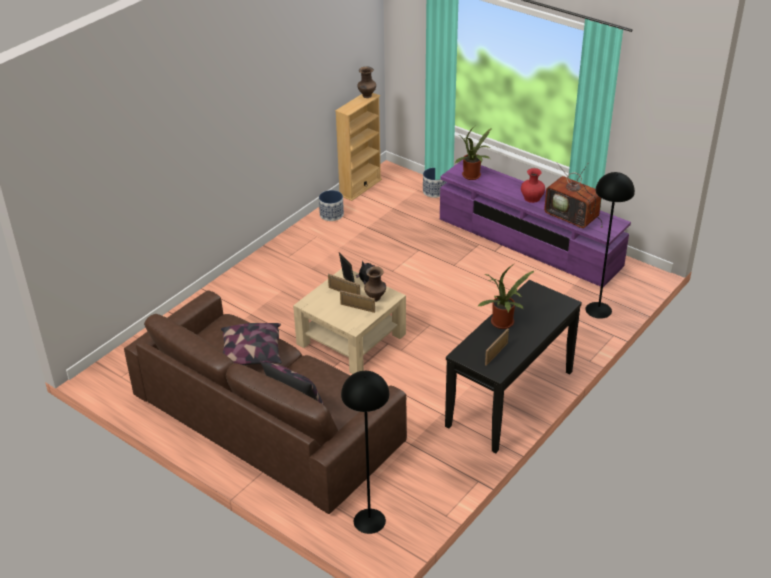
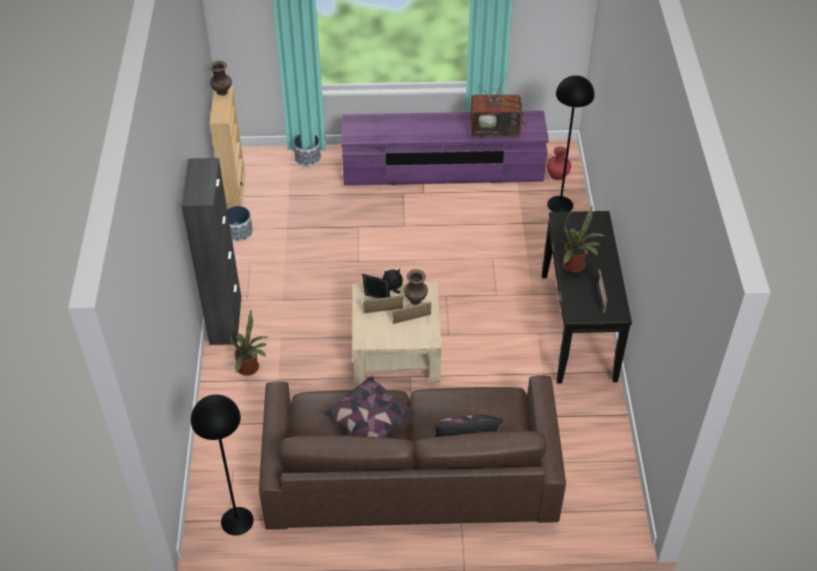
camera: 40 degrees left, 10 degrees up
black floor lamp [341,371,389,534] -> black floor lamp moved to [191,395,254,536]
potted plant [455,126,492,180] -> potted plant moved to [228,310,268,376]
red vase [521,168,545,203] -> red vase moved to [547,147,571,180]
none -> black cabinet [181,158,241,345]

